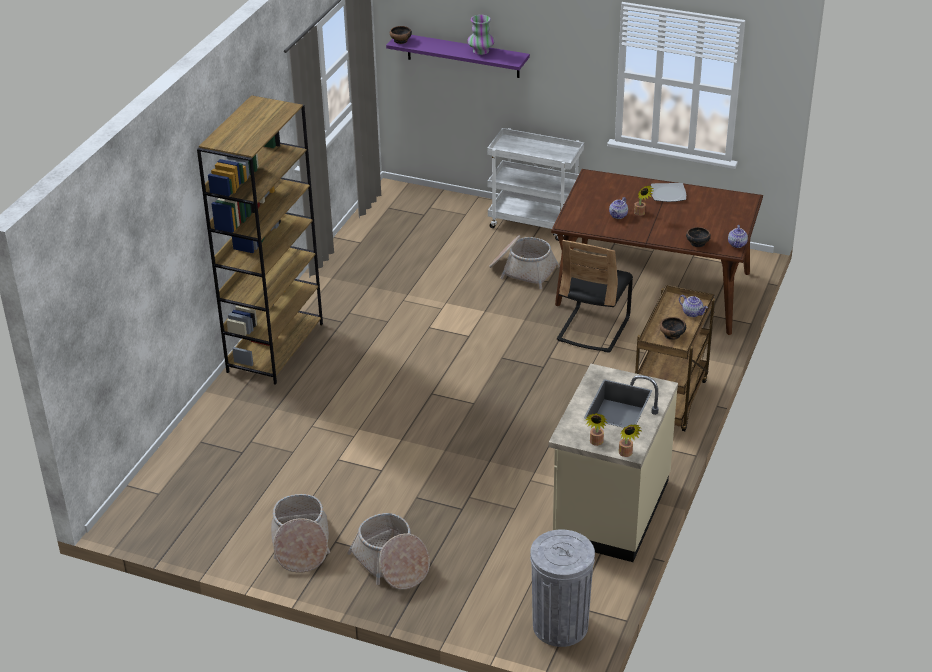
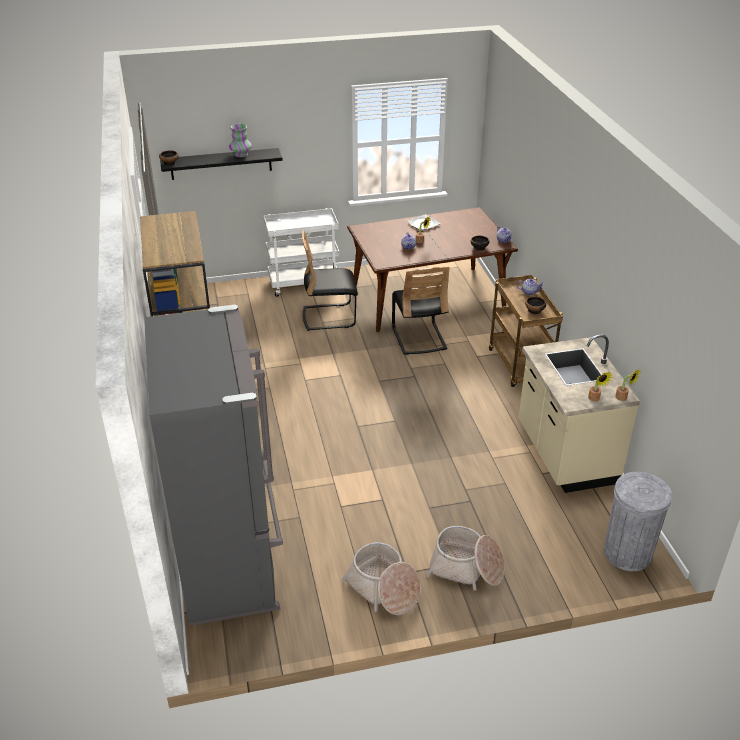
camera: 35 degrees left, 0 degrees up
purple shelf [386,35,530,78] -> black shelf [160,148,283,180]
basket [489,235,560,289] -> black chair [302,230,358,331]
none -> grey fridge [144,305,283,626]

